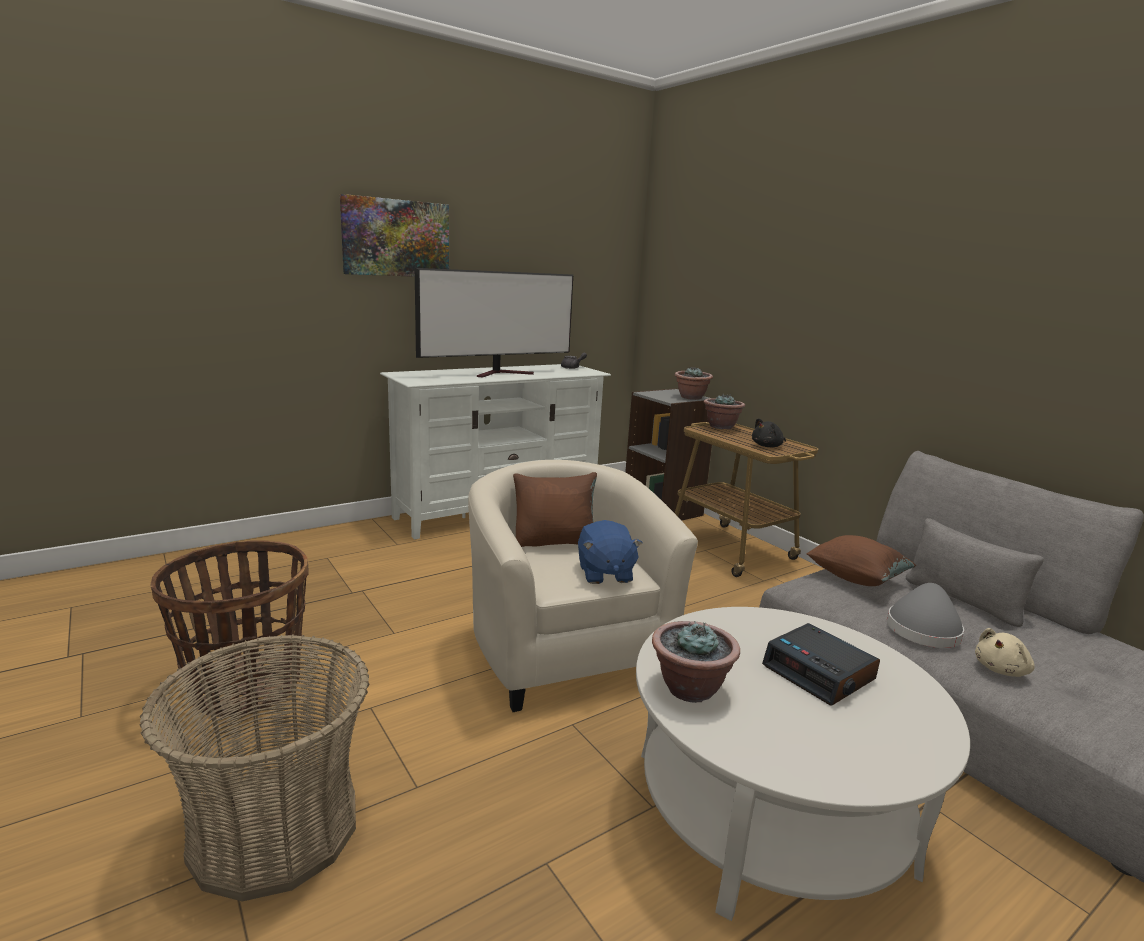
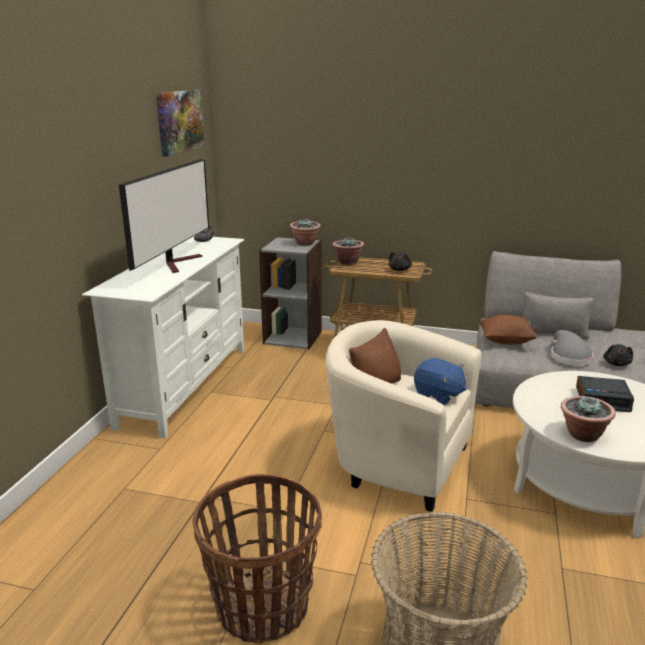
camera: 40 degrees left, 5 degrees up
picture [340,194,449,277] -> picture moved to [156,90,205,156]
beige plush toy [975,628,1035,677] -> black plush toy [603,344,633,366]

